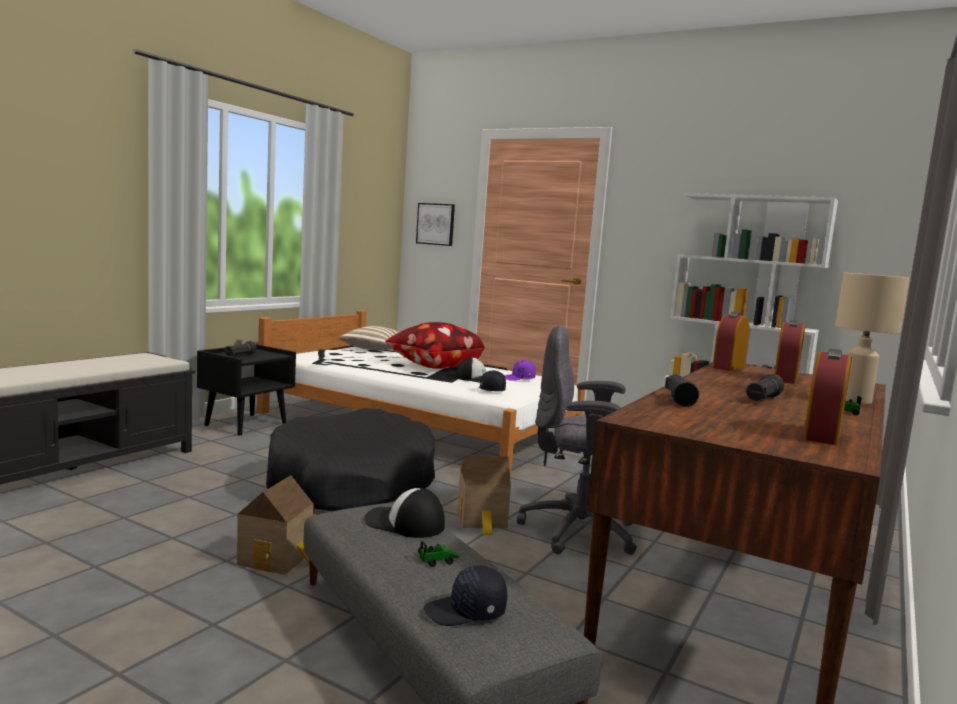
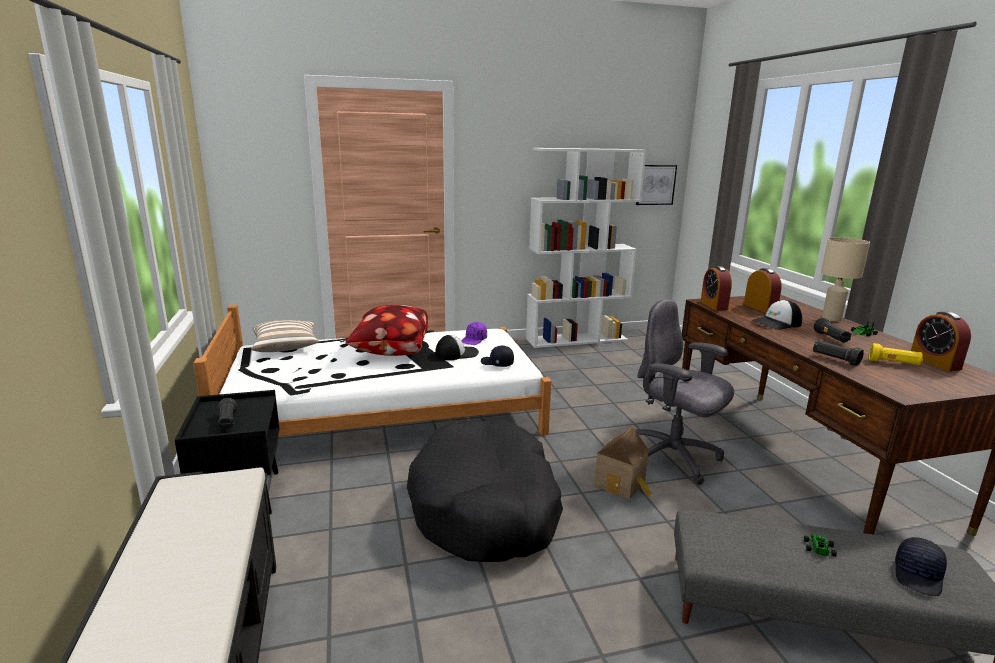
camera: 45 degrees left, 10 degrees up
toy house [237,476,313,575] -> none
cap [364,488,445,538] -> cap moved to [751,300,802,330]
picture [416,203,455,246] -> picture moved to [636,165,677,205]
grey office chair [517,325,637,555] -> grey office chair turned 75 degrees clockwise [635,299,734,485]
none -> yellow flashlight [869,343,923,365]

